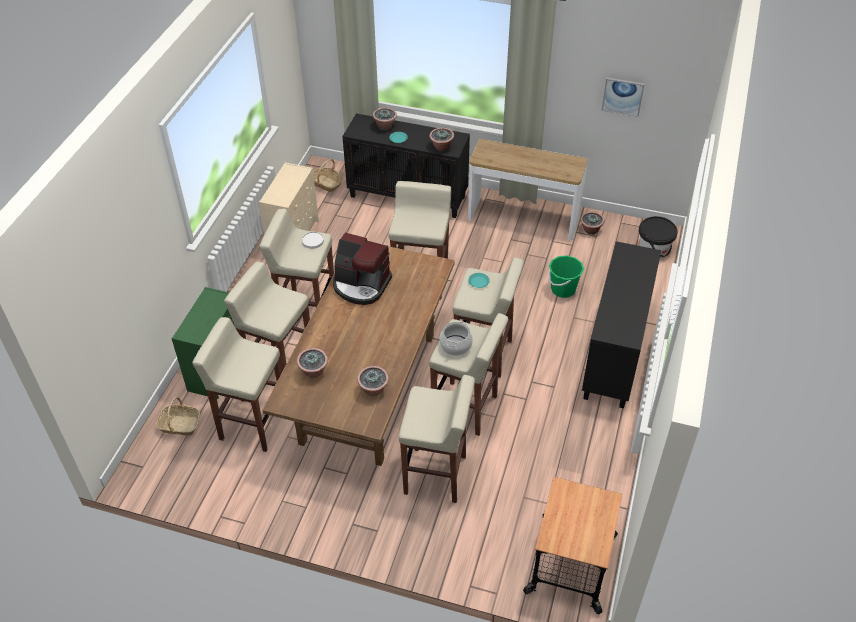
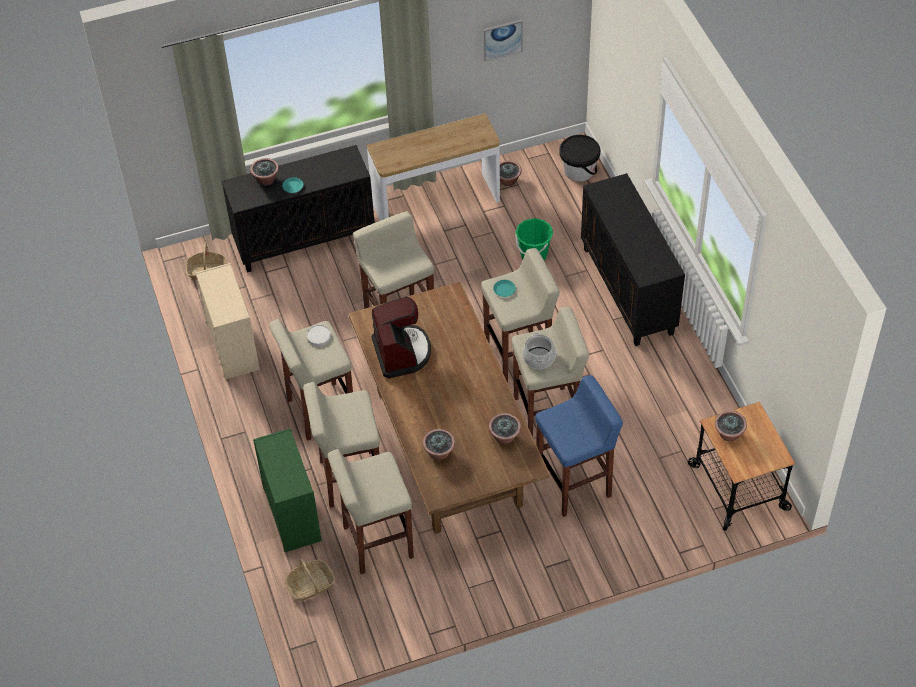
camera: 35 degrees left, 5 degrees up
coffee machine [333,233,392,305] -> coffee machine turned 90 degrees counterclockwise [372,297,431,378]
beige stool [399,375,475,503] -> blue stool [535,375,623,517]
potted plant [429,128,454,151] -> potted plant moved to [715,411,747,441]

